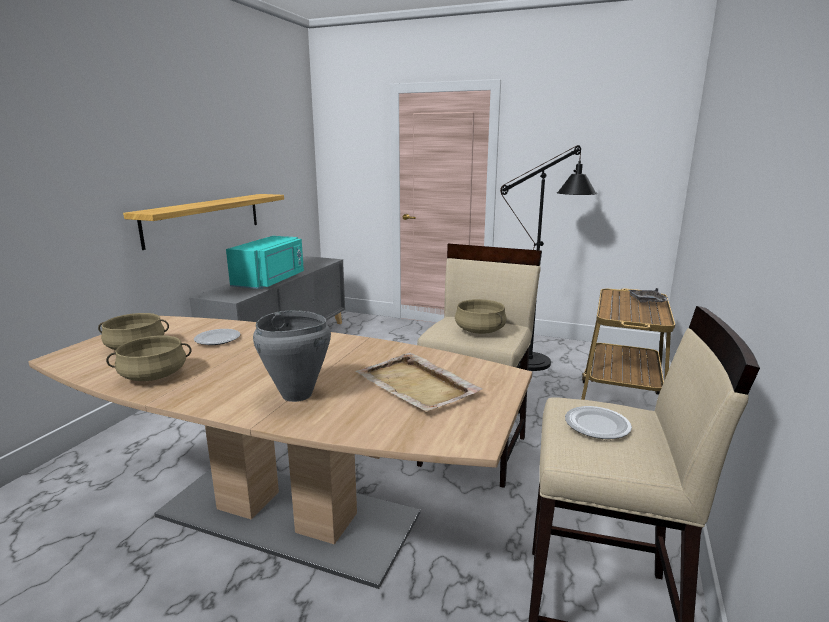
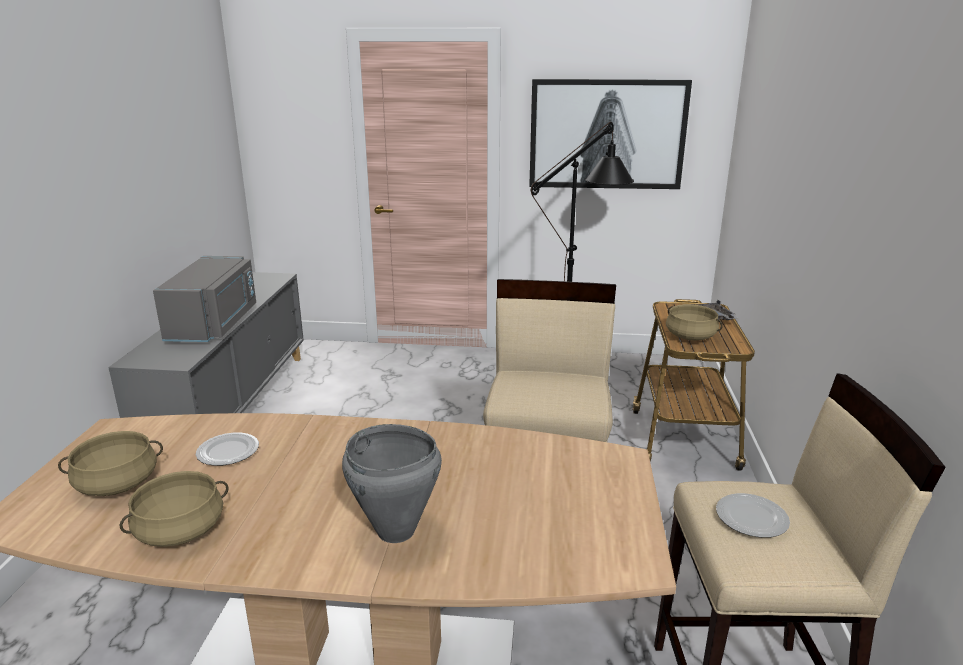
camera: 15 degrees left, 5 degrees up
shelf [123,194,284,250] -> none
turquoise microwave [226,236,304,289] -> grey microwave [153,256,256,342]
beige tray [355,353,483,412] -> none
beige cooking pot [455,299,507,334] -> beige cooking pot moved to [666,304,723,340]
none -> picture [529,79,692,189]

